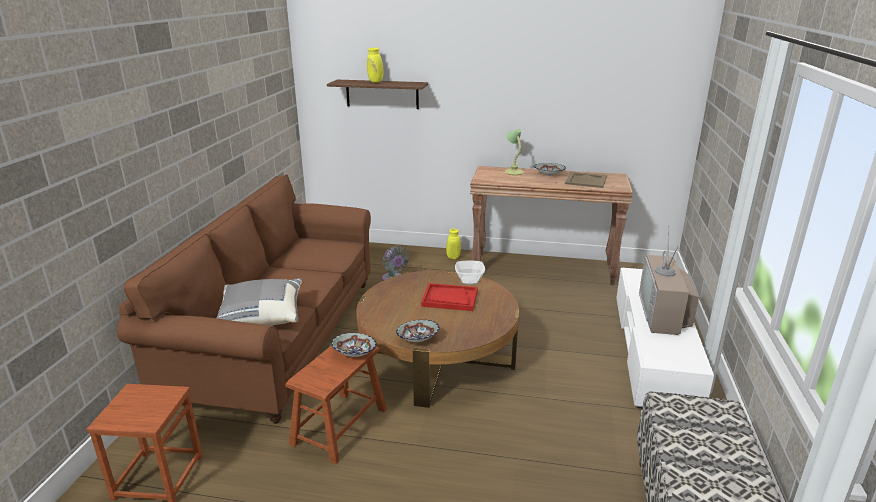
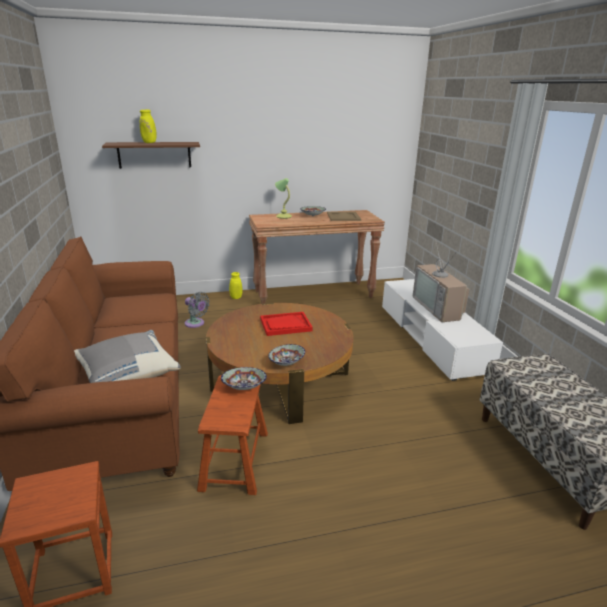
camera: 25 degrees left, 0 degrees up
bowl [455,261,485,285] -> none

